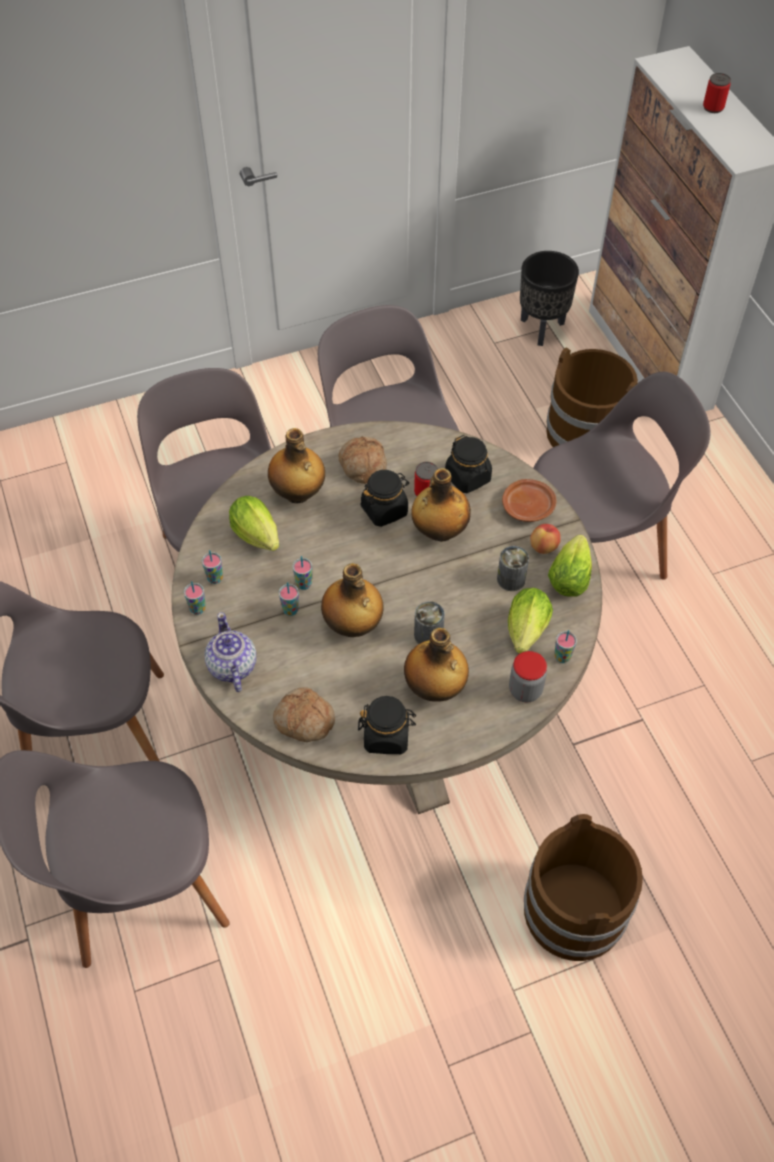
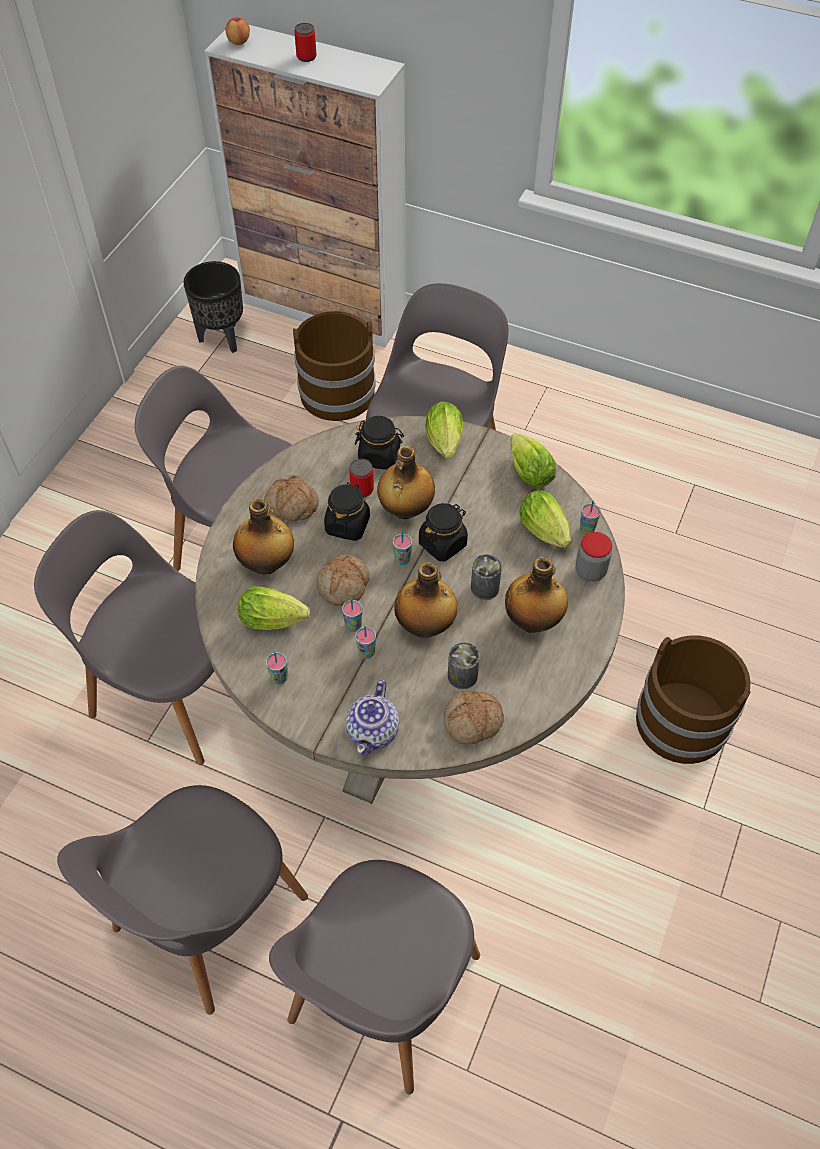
camera: 45 degrees left, 0 degrees up
cup [184,581,206,615] -> cup moved to [393,531,412,565]
teapot [205,612,256,692] -> teapot turned 105 degrees counterclockwise [345,680,399,755]
black jar [358,696,416,754] -> black jar moved to [419,503,468,561]
can [497,546,529,591] -> can moved to [448,642,480,689]
brown plate [502,479,556,522] -> lettuce [425,401,463,459]
apple [530,524,561,554] -> apple moved to [226,17,250,45]
none -> bread [316,554,369,606]

